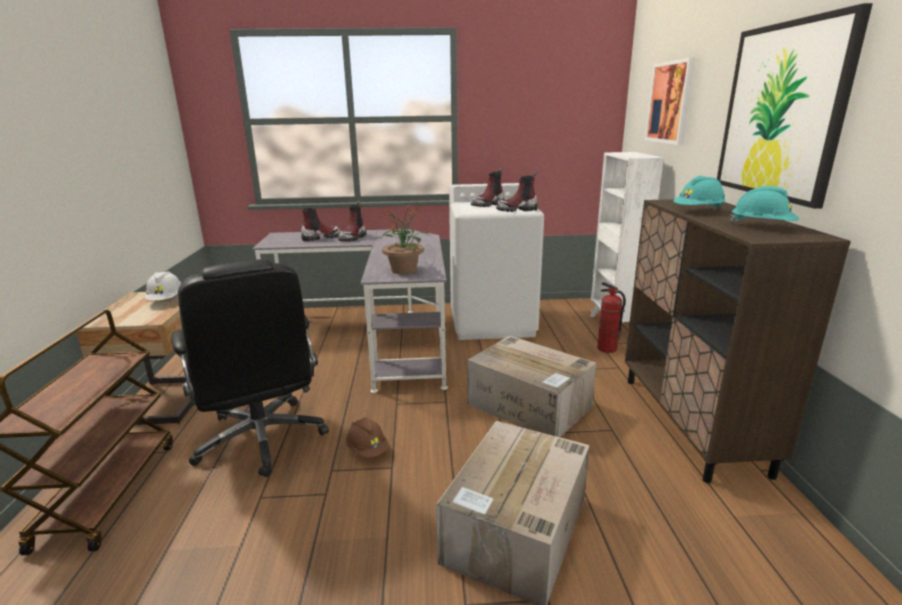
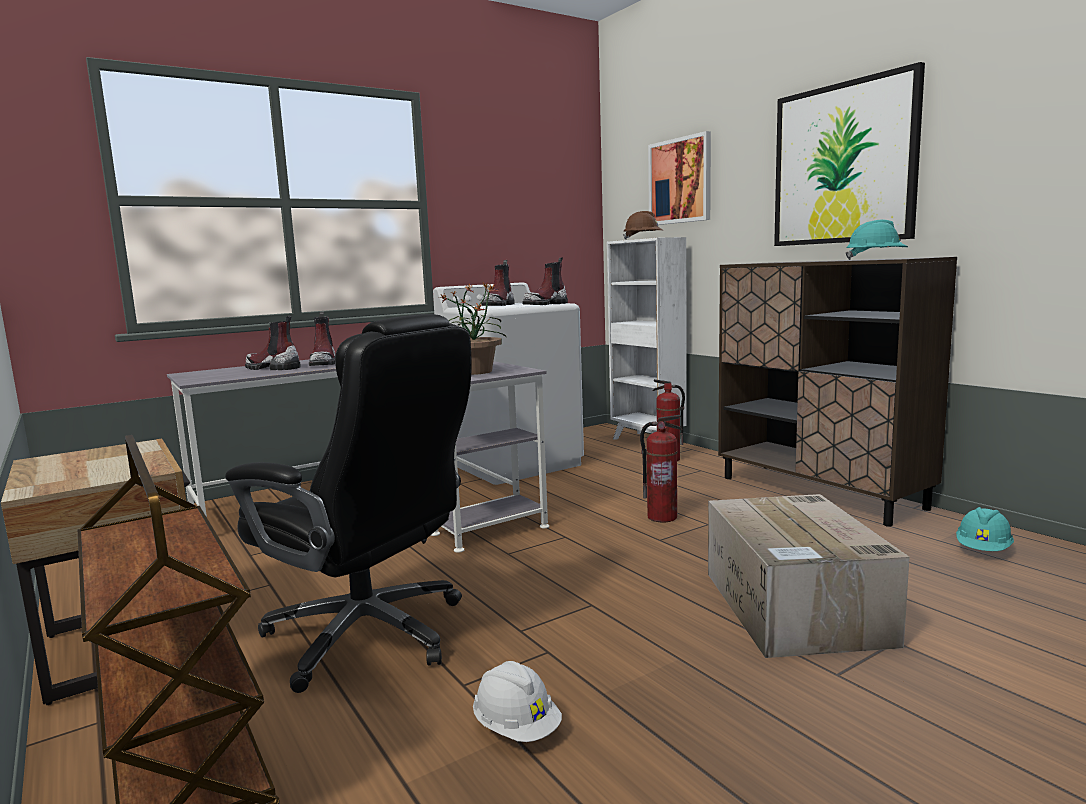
camera: 30 degrees left, 10 degrees down
white hard hat [145,271,181,301] -> white hard hat moved to [473,661,562,742]
boot [299,206,340,241] -> boot turned 105 degrees counterclockwise [245,316,301,370]
brown hard hat [346,418,389,458] -> brown hard hat moved to [623,211,664,240]
cardboard box [467,336,596,437] -> fire extinguisher [640,415,682,522]
turquoise hard hat [673,176,725,209] -> turquoise hard hat moved to [956,507,1014,551]

